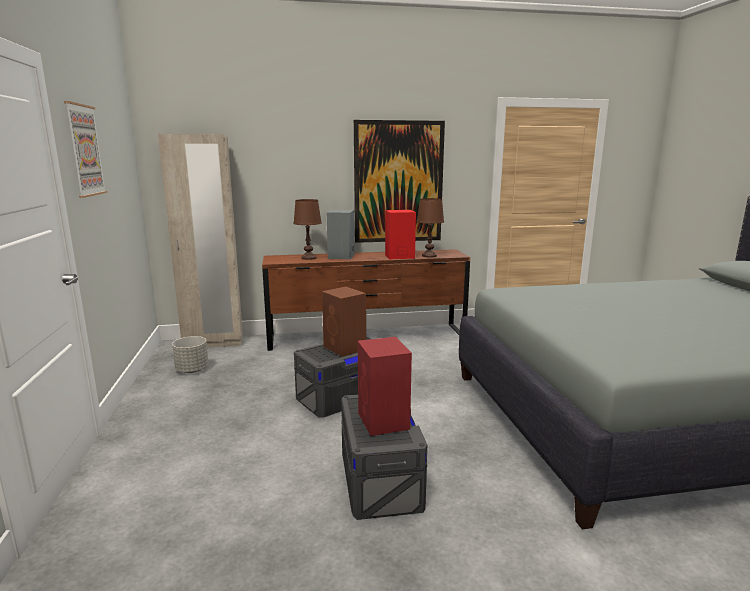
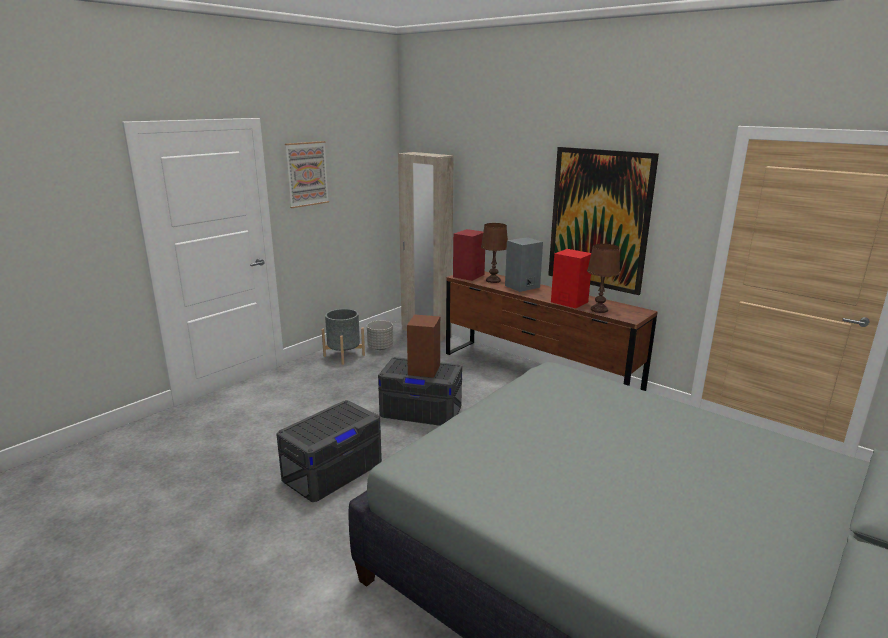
camera: 50 degrees right, 5 degrees up
red speaker [358,337,412,436] -> red speaker moved to [453,229,485,281]
none -> grey planter [321,309,365,365]

